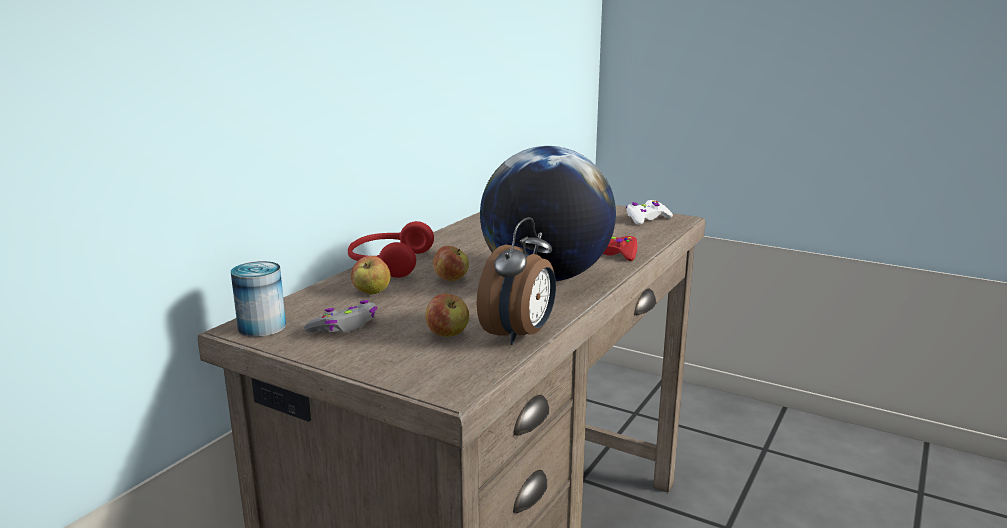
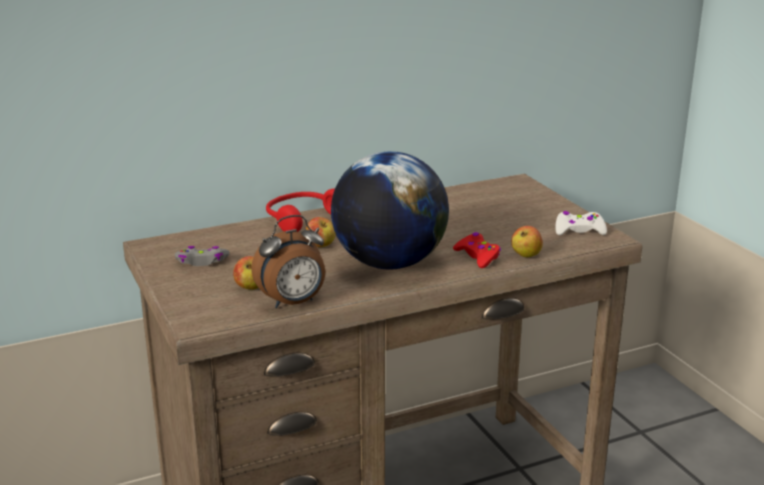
camera: 35 degrees right, 5 degrees up
can [231,261,286,337] -> none
apple [351,256,391,294] -> apple moved to [511,226,543,257]

